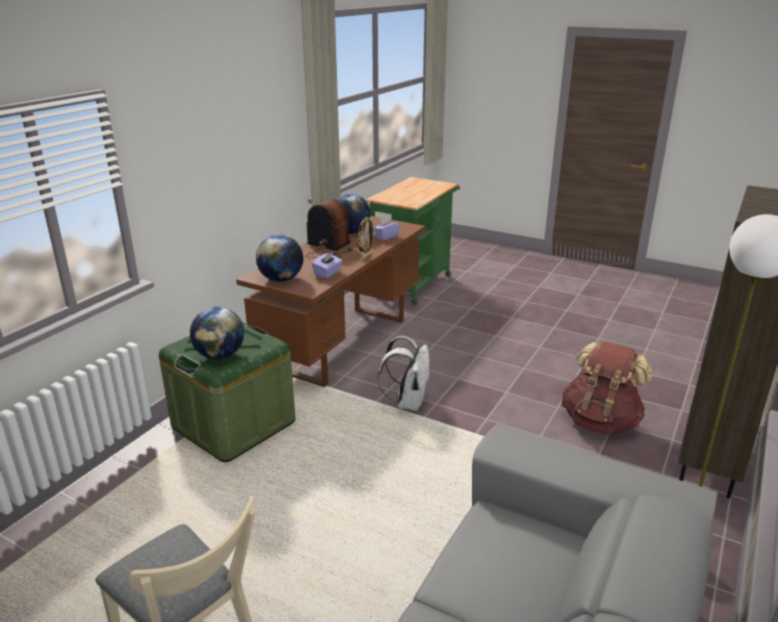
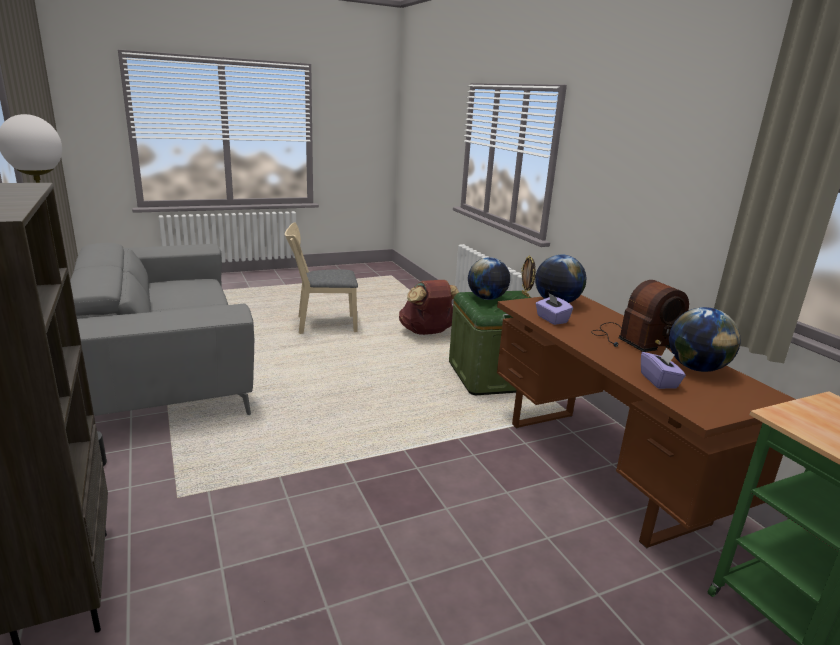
camera: 125 degrees right, 5 degrees down
picture frame [357,217,375,261] -> picture frame moved to [521,255,536,298]
white backpack [377,336,430,411] -> none
brown backpack [562,341,653,435] -> brown backpack moved to [399,280,460,335]

